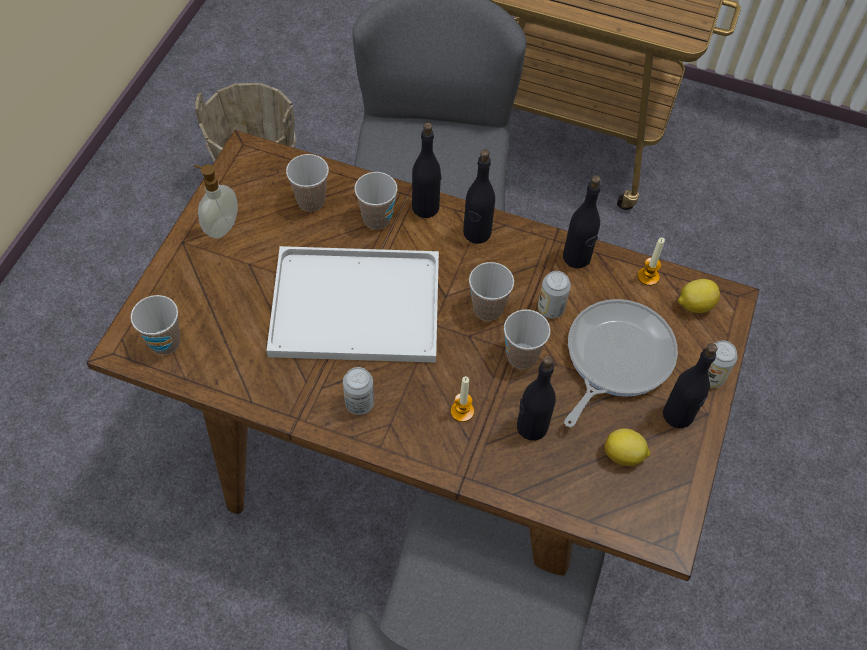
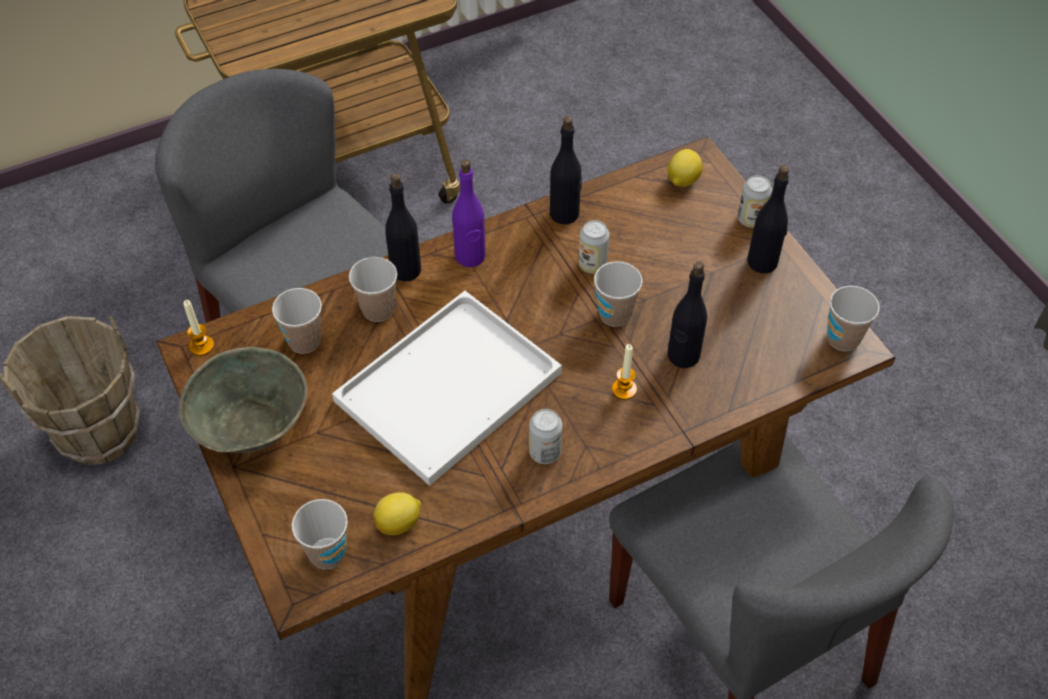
camera: 45 degrees left, 5 degrees down
soap dispenser [193,164,238,239] -> grey bowl [178,347,307,453]
black bottle [463,149,495,244] -> purple bottle [452,159,486,267]
cup [469,262,514,321] -> cup moved to [827,286,880,351]
frying pan [564,299,678,428] -> none
lemon [604,428,650,466] -> lemon moved to [373,492,421,535]
candle [638,238,665,286] -> candle moved to [183,300,214,356]

